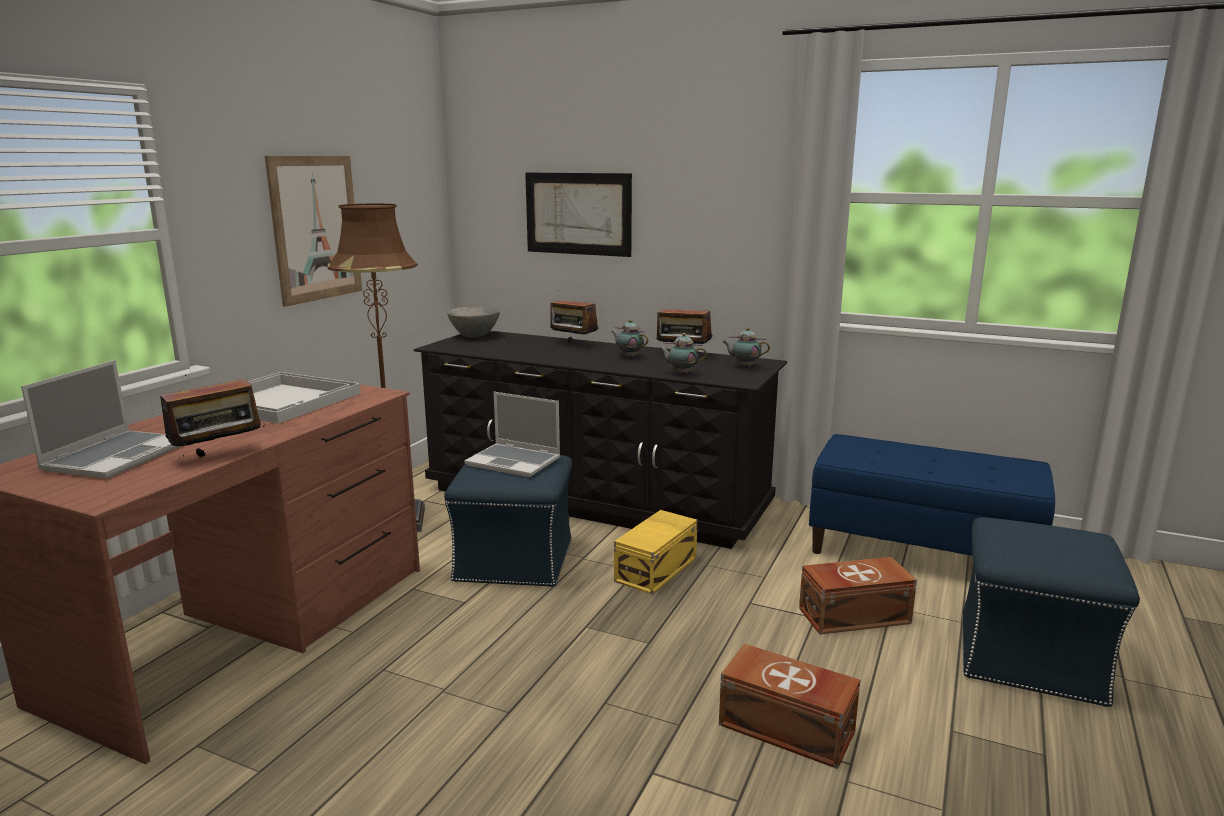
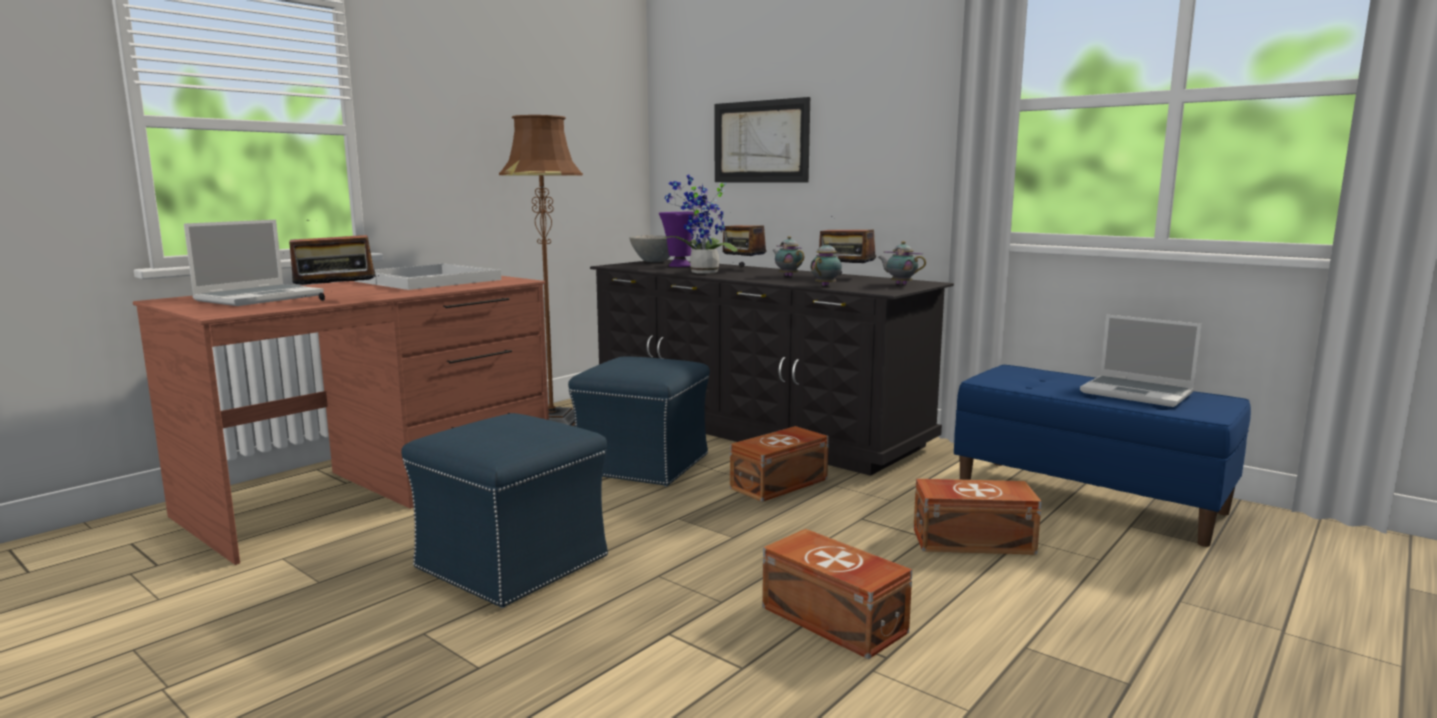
camera: 15 degrees right, 5 degrees down
picture [265,156,362,307] -> none
laptop [464,392,560,477] -> laptop moved to [1080,315,1202,407]
yellow storage box [614,510,698,594] -> brown storage box [730,426,829,502]
teapot [659,333,707,374] -> teapot turned 90 degrees clockwise [810,242,842,286]
blue ottoman [962,518,1140,707] -> blue ottoman moved to [401,413,608,608]
none -> purple vase [659,212,698,267]
none -> potted plant [662,174,738,273]

